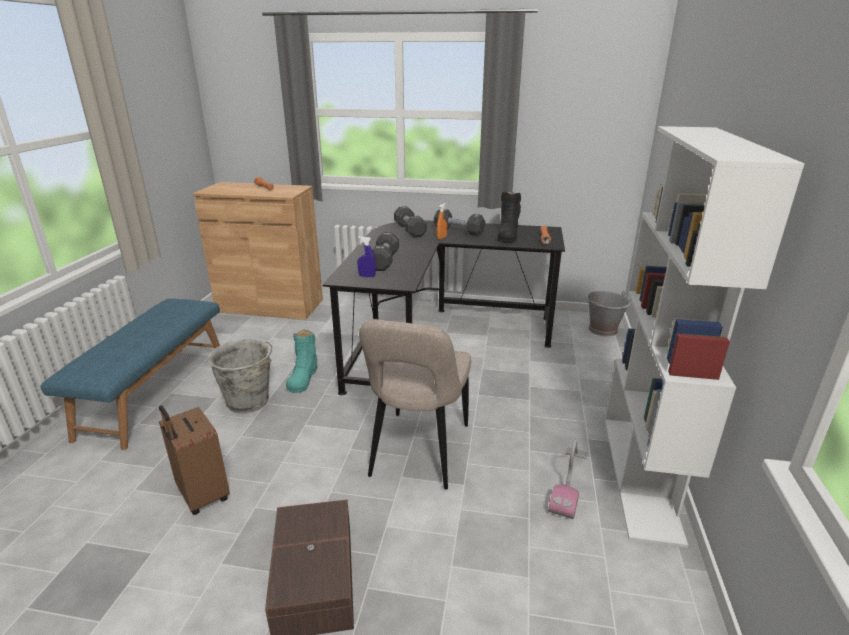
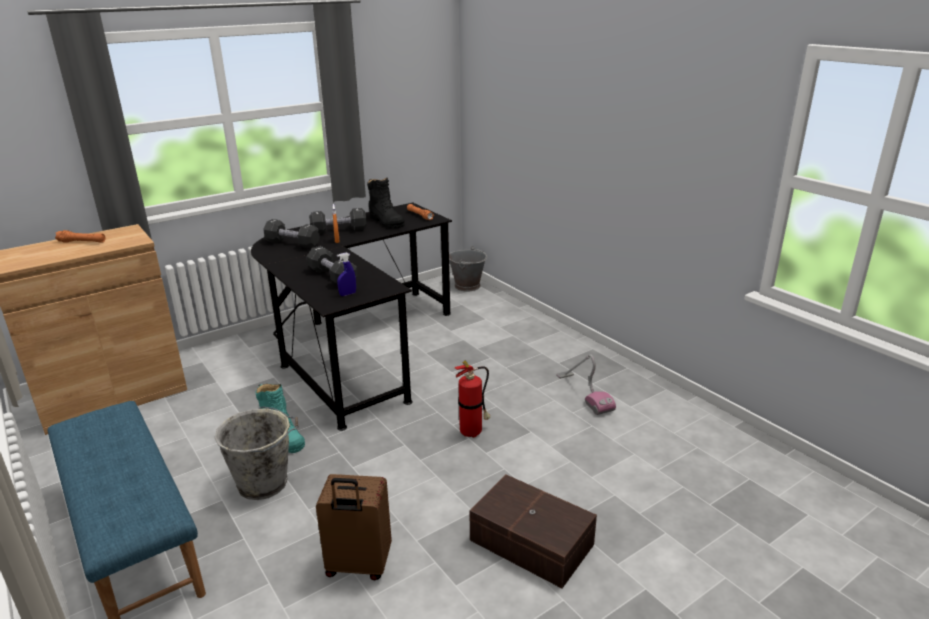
camera: 45 degrees left, 0 degrees up
beige chair [359,319,471,490] -> fire extinguisher [455,361,490,438]
white bookcase [605,126,805,548] -> none

